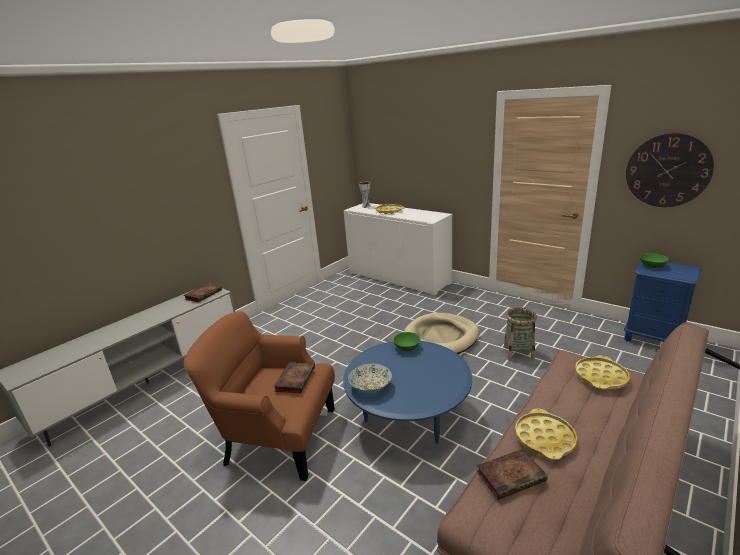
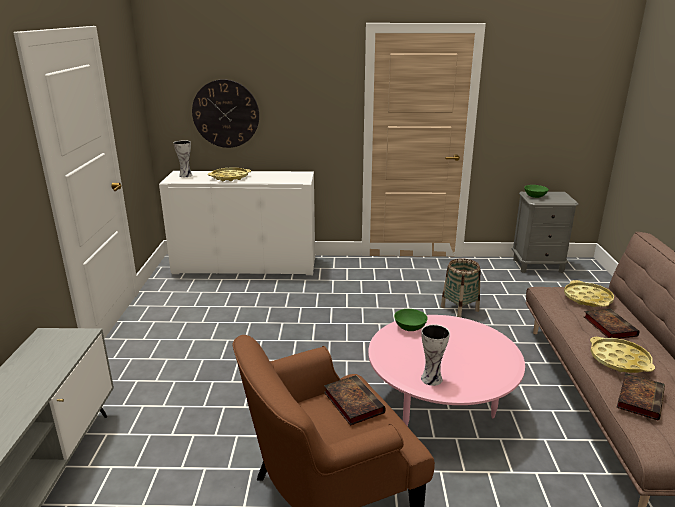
camera: 40 degrees left, 0 degrees up
book [184,284,222,302] -> book moved to [584,309,639,339]
blue coffee table [343,341,472,444] -> pink coffee table [368,315,525,426]
bowl [347,363,392,393] -> vase [421,324,450,386]
beige dog bed [404,313,479,354] -> none
blue nightstand [624,262,702,342] -> grey nightstand [512,192,579,273]
wall clock [626,133,714,207] -> wall clock moved to [192,79,259,148]

